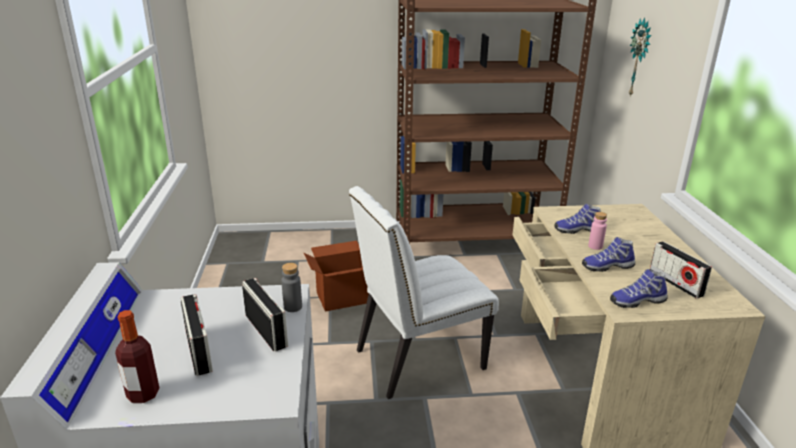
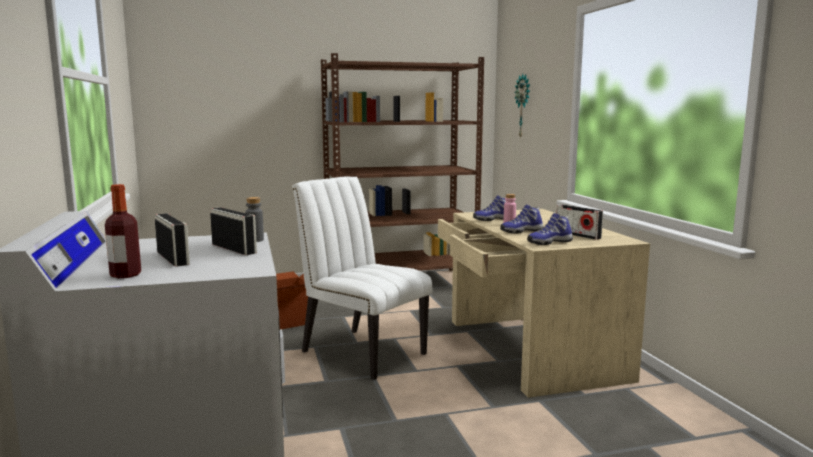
camera: 10 degrees left, 15 degrees down
white chair [349,186,499,399] -> white chair turned 75 degrees clockwise [292,177,432,380]

